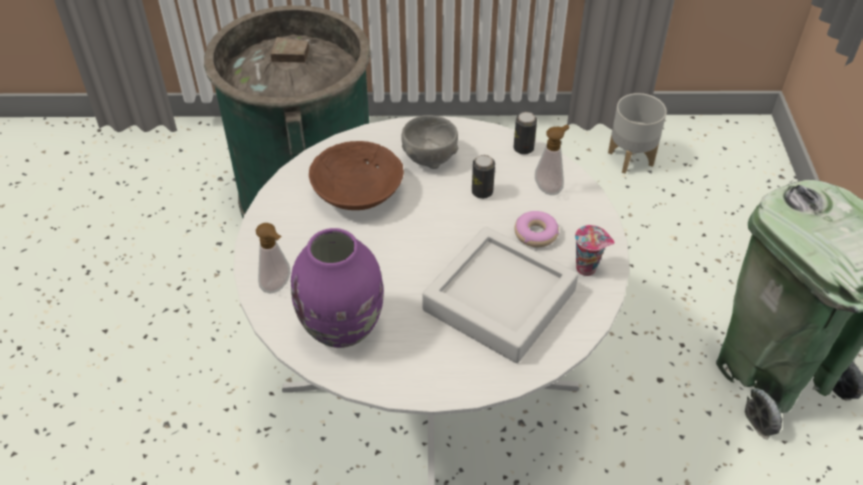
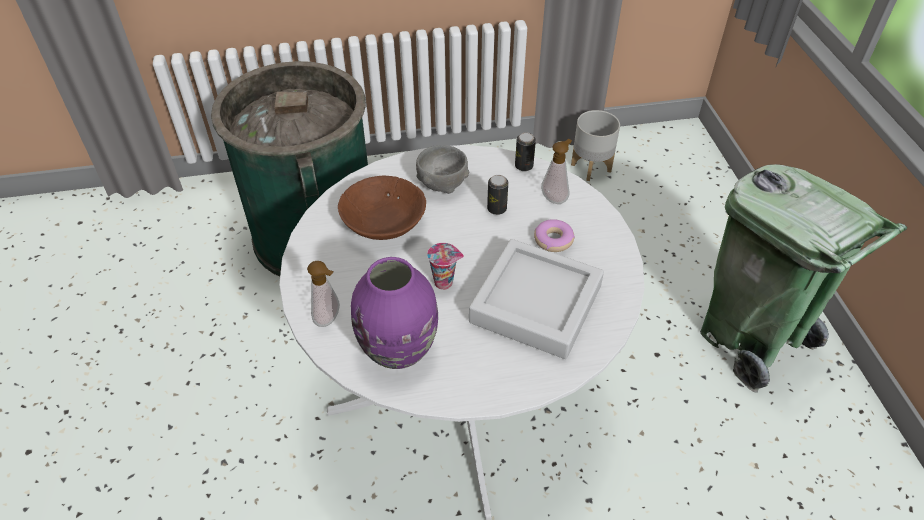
camera: 10 degrees left, 0 degrees up
cup [575,225,615,276] -> cup moved to [427,243,464,290]

